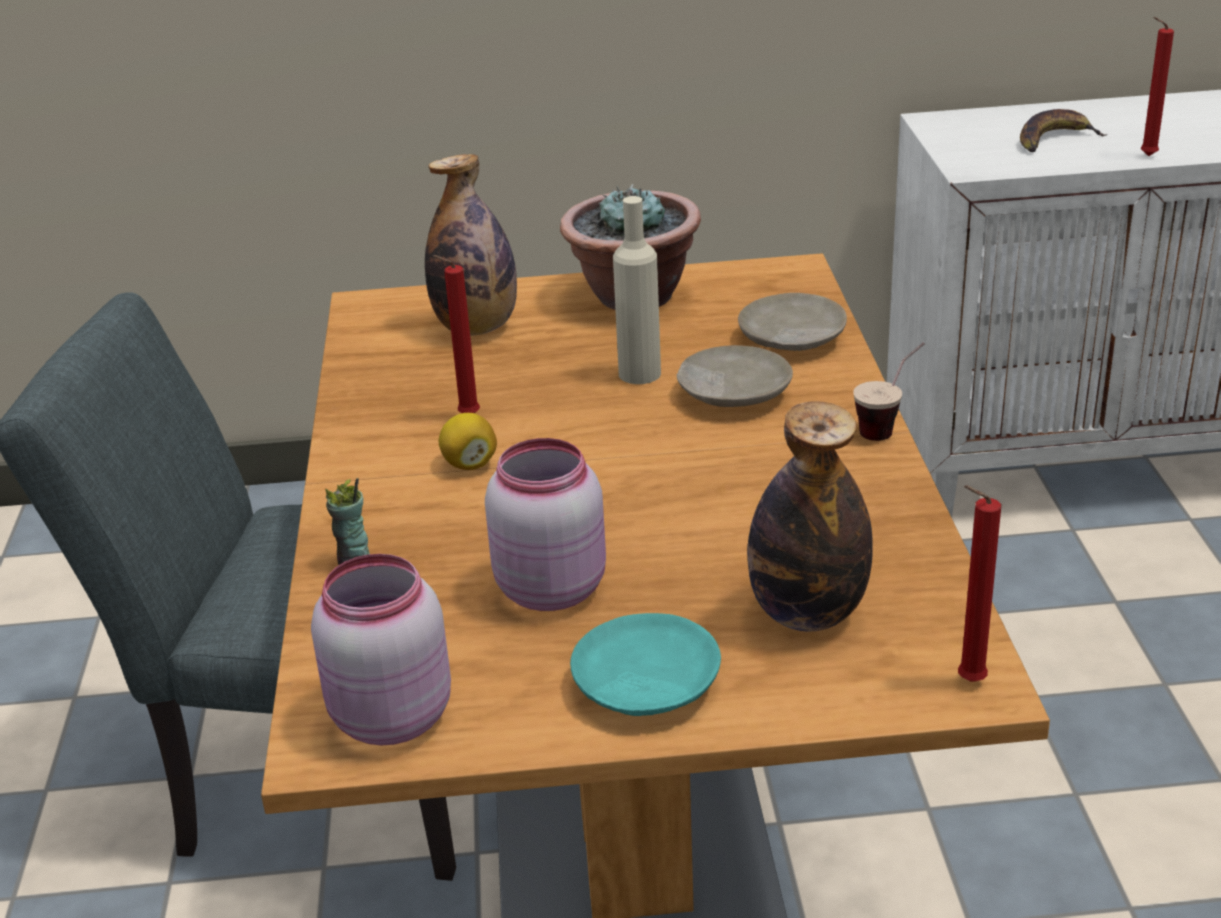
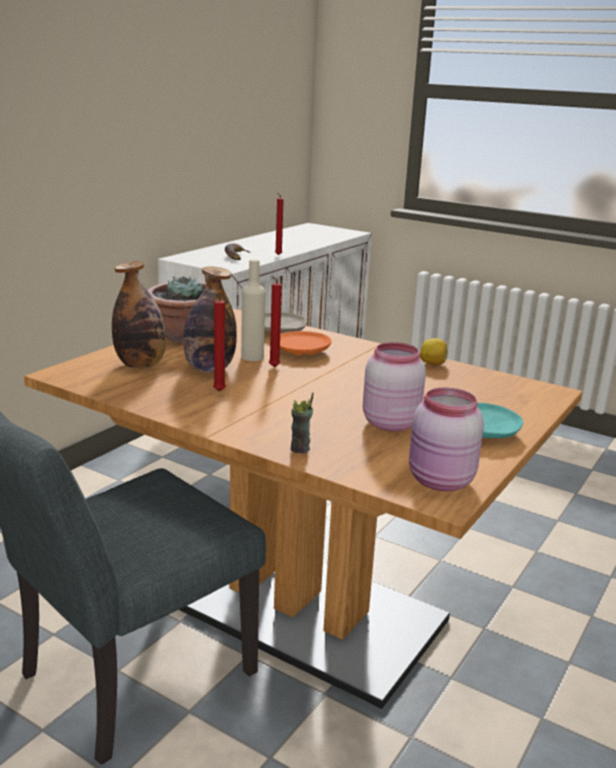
camera: 55 degrees left, 10 degrees down
lemon [439,413,497,470] -> lemon moved to [420,338,448,365]
beige plate [677,345,793,407] -> orange plate [280,331,332,355]
bottle [747,401,873,632] -> bottle moved to [183,266,237,373]
cup [853,342,925,441] -> none
red candle [958,486,1001,682] -> red candle moved to [269,276,282,367]

